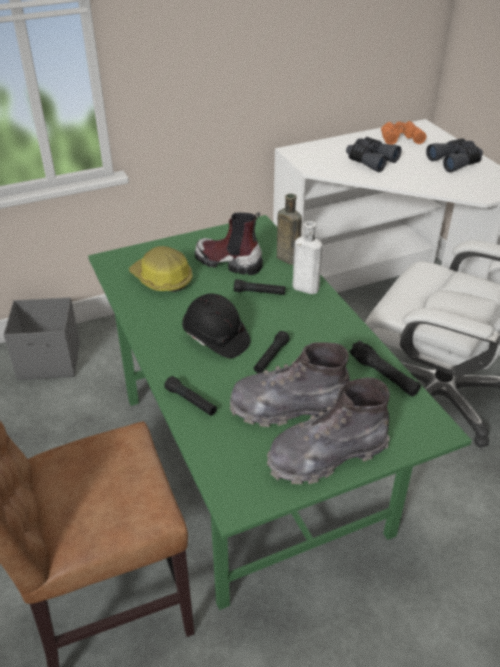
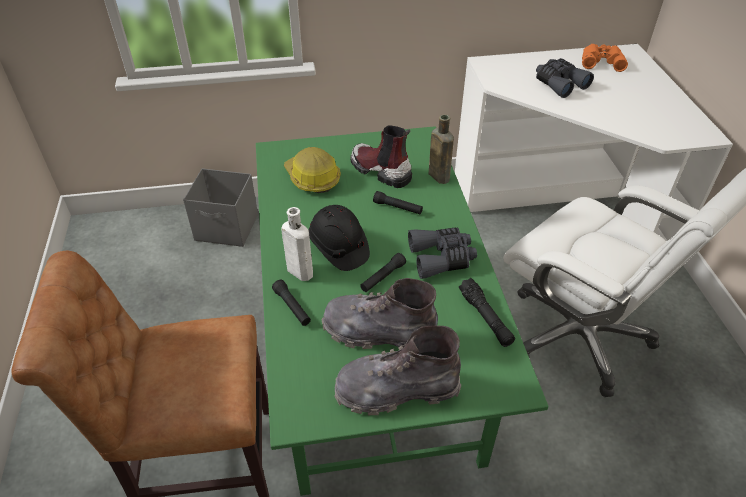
camera: 15 degrees right, 5 degrees up
white bottle [293,221,323,294] -> white bottle moved to [281,207,313,281]
grey binoculars [426,138,483,172] -> grey binoculars moved to [408,227,477,279]

